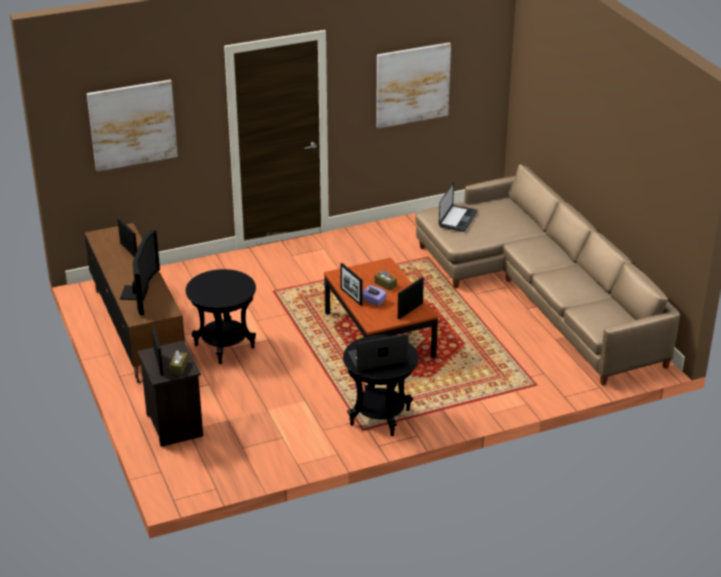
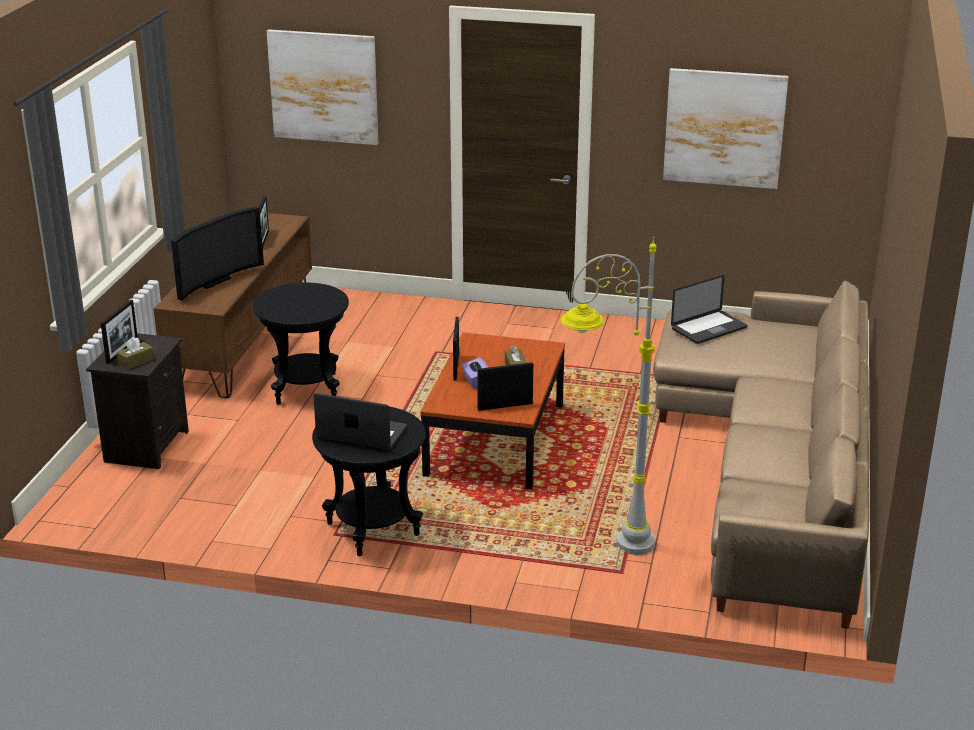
camera: 35 degrees right, 5 degrees down
none -> grey floor lamp [561,236,657,555]

